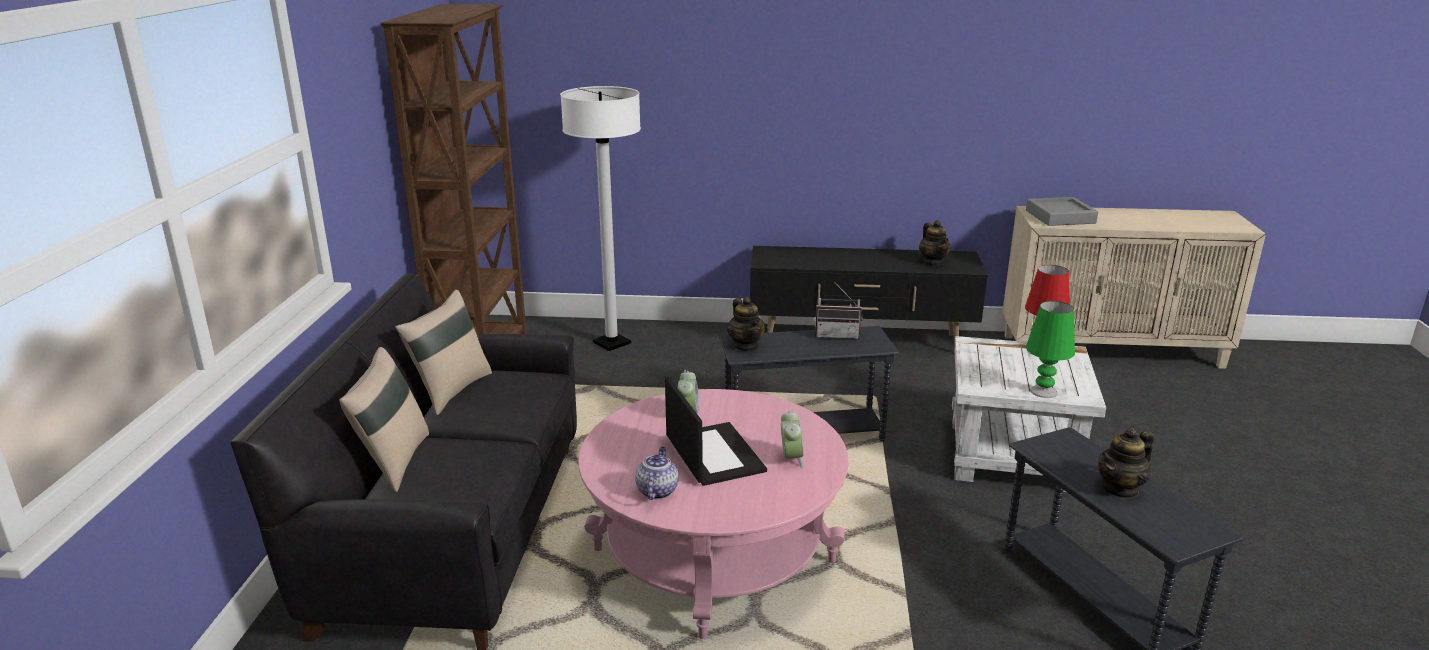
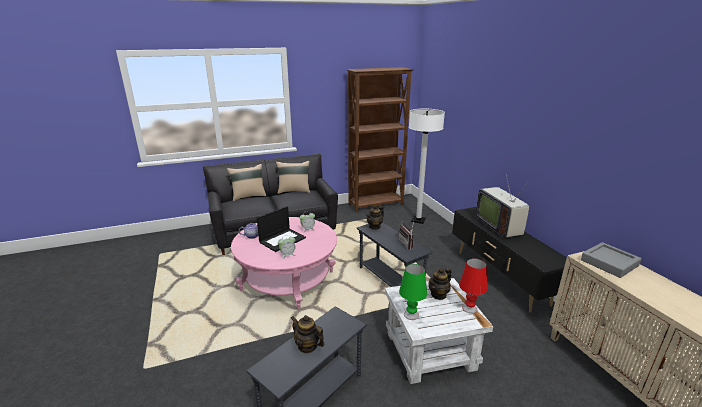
camera: 65 degrees right, 0 degrees up
teapot [919,220,951,265] -> teapot moved to [428,268,451,300]
none -> television [476,176,529,239]

